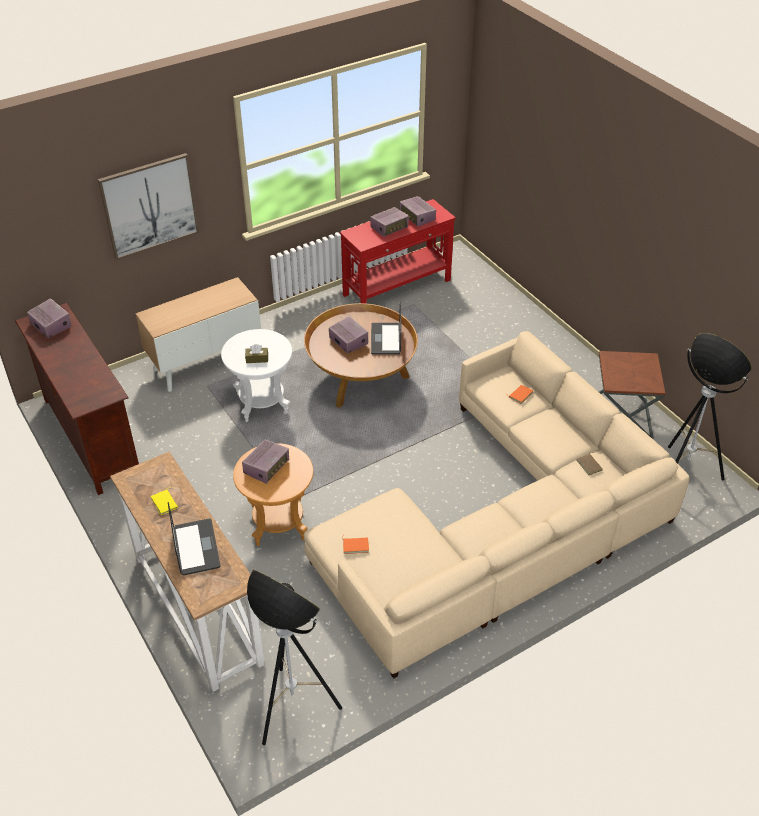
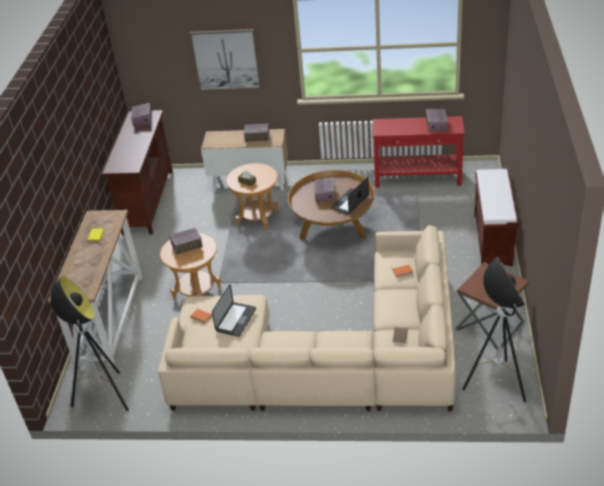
camera: 40 degrees right, 5 degrees down
laptop [168,502,220,575] -> laptop moved to [212,284,256,337]
white side table [221,329,292,422] -> brown side table [226,163,279,231]
radio [370,207,409,237] -> radio moved to [244,124,269,142]
none -> brown bench [474,169,519,266]

